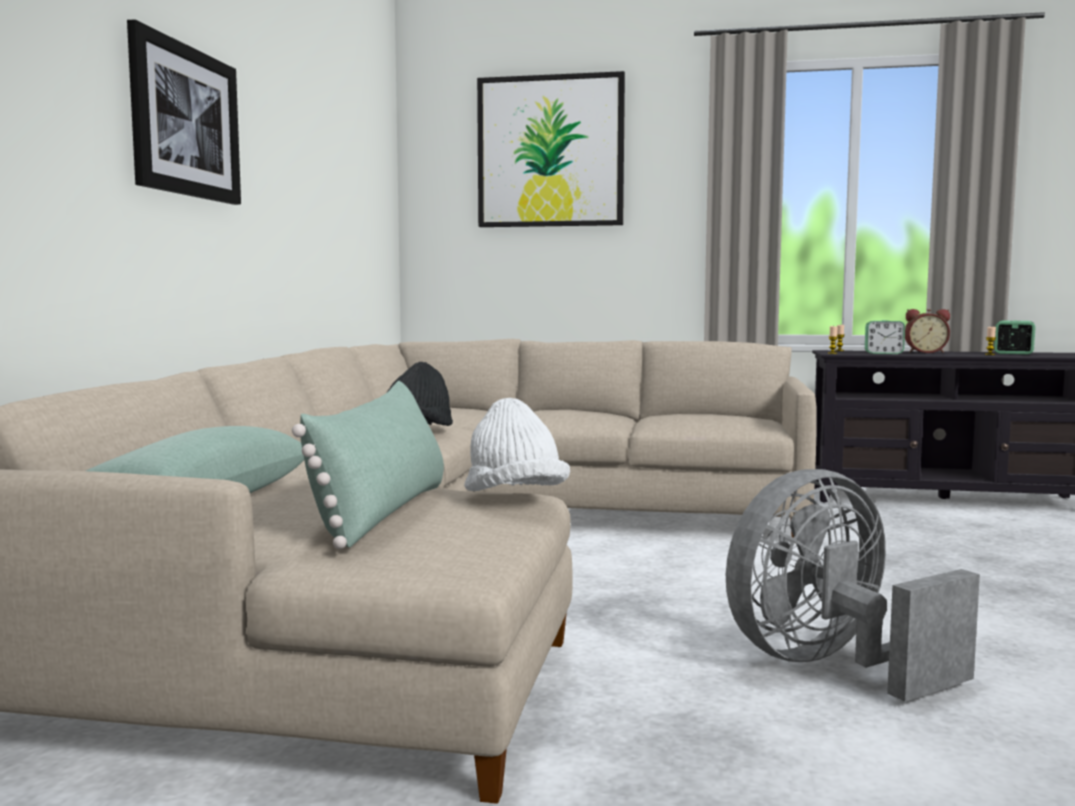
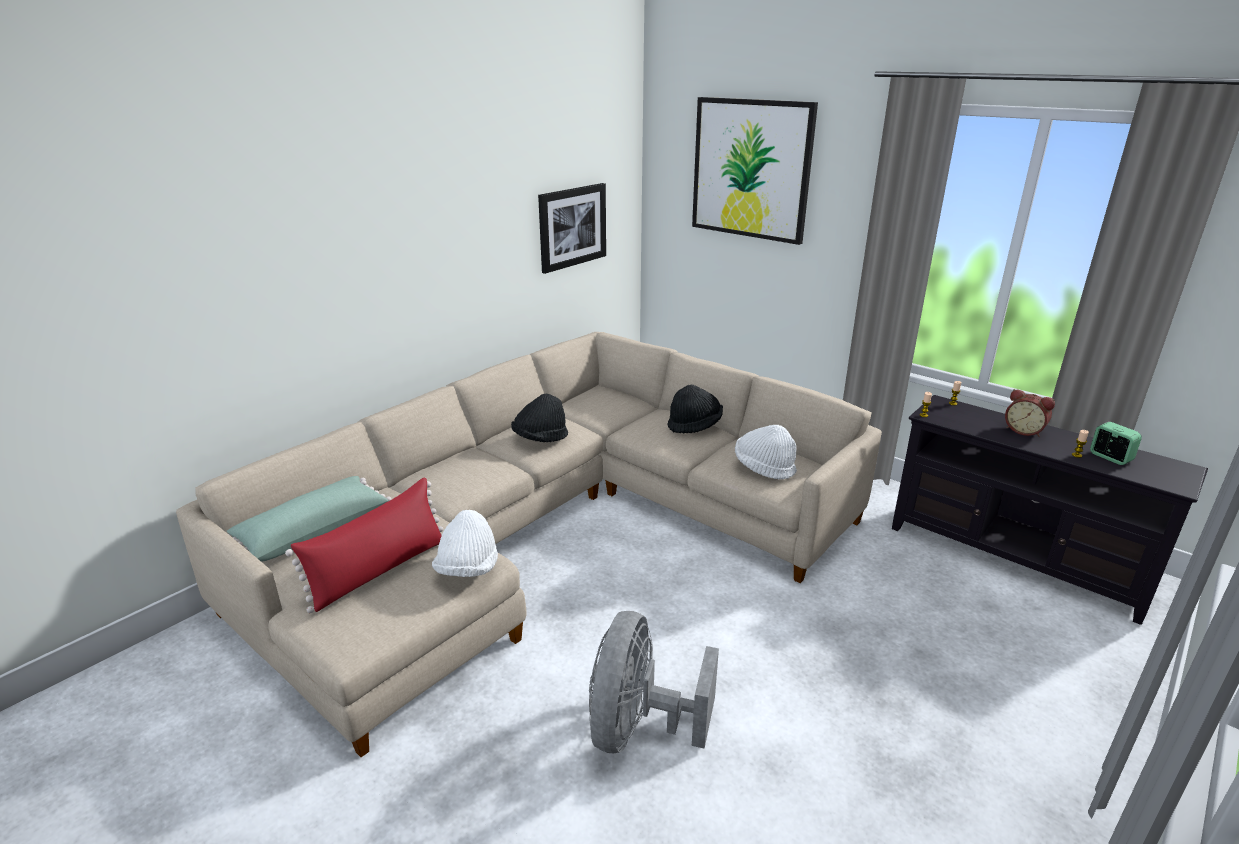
camera: 30 degrees right, 20 degrees up
picture [127,20,241,205] -> picture moved to [538,183,606,274]
green pillow [292,381,444,549] -> red pillow [285,478,443,613]
grey fan [726,469,980,702] -> grey fan turned 75 degrees counterclockwise [589,611,719,753]
alarm clock [865,320,905,354] -> none
none -> black hat [668,384,723,433]
none -> white hat [735,425,797,480]

